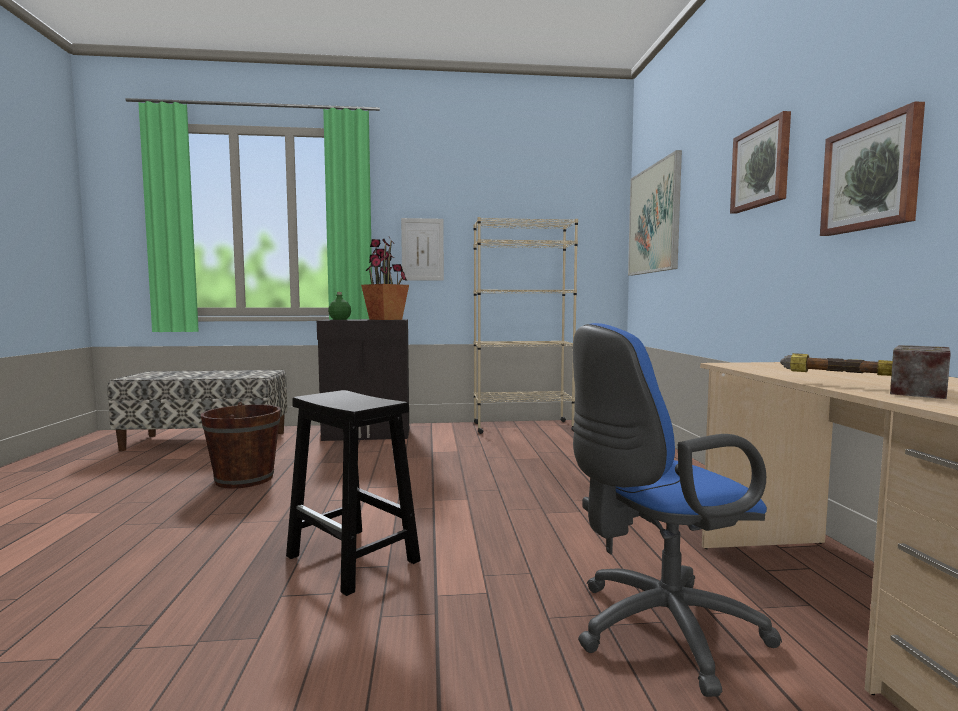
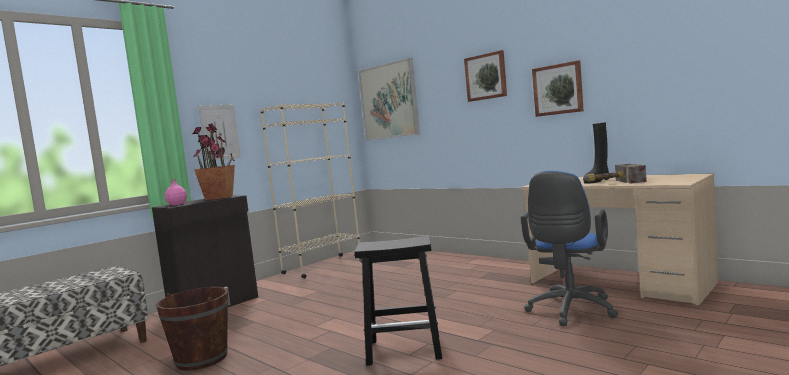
camera: 40 degrees left, 0 degrees up
green bottle [328,292,351,320] -> pink bottle [165,178,187,206]
none -> black boot [584,122,609,184]

